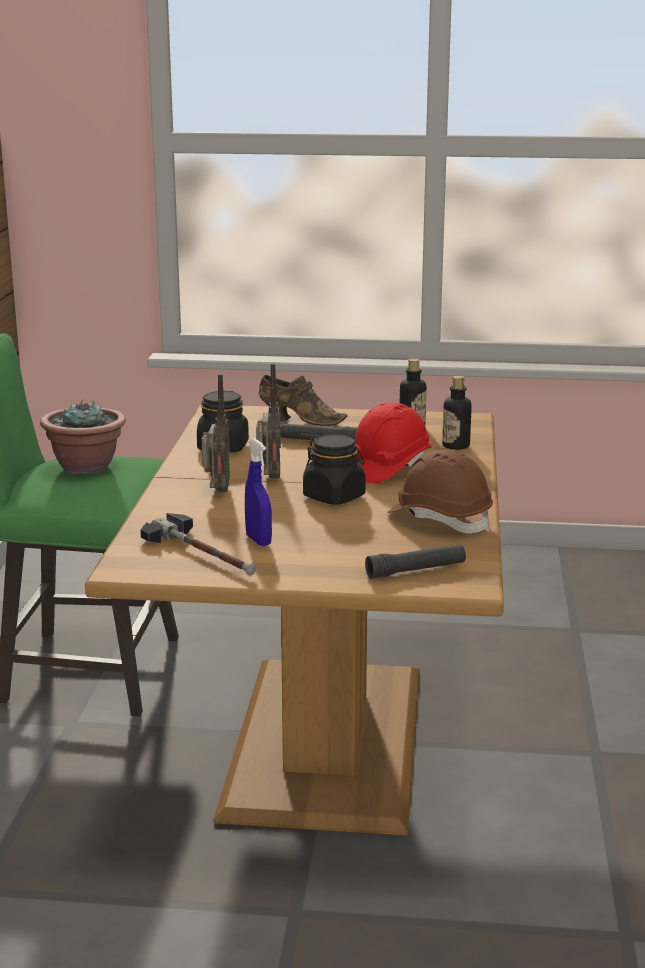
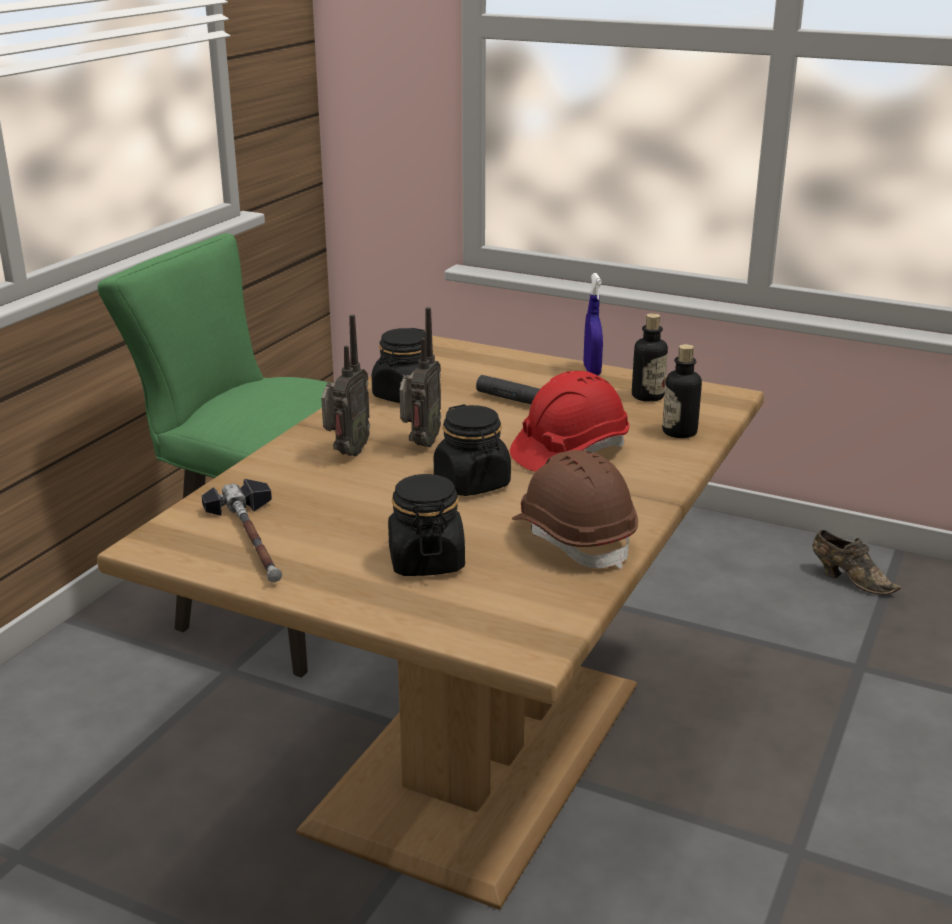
camera: 20 degrees right, 5 degrees up
potted plant [40,400,126,475] -> none
blue spray bottle [245,438,272,546] -> blue spray bottle moved to [583,273,603,375]
brown shoe [259,375,348,426] -> brown shoe moved to [812,530,901,595]
black flashlight [365,544,466,579] -> none
none -> black jar [388,474,465,576]

